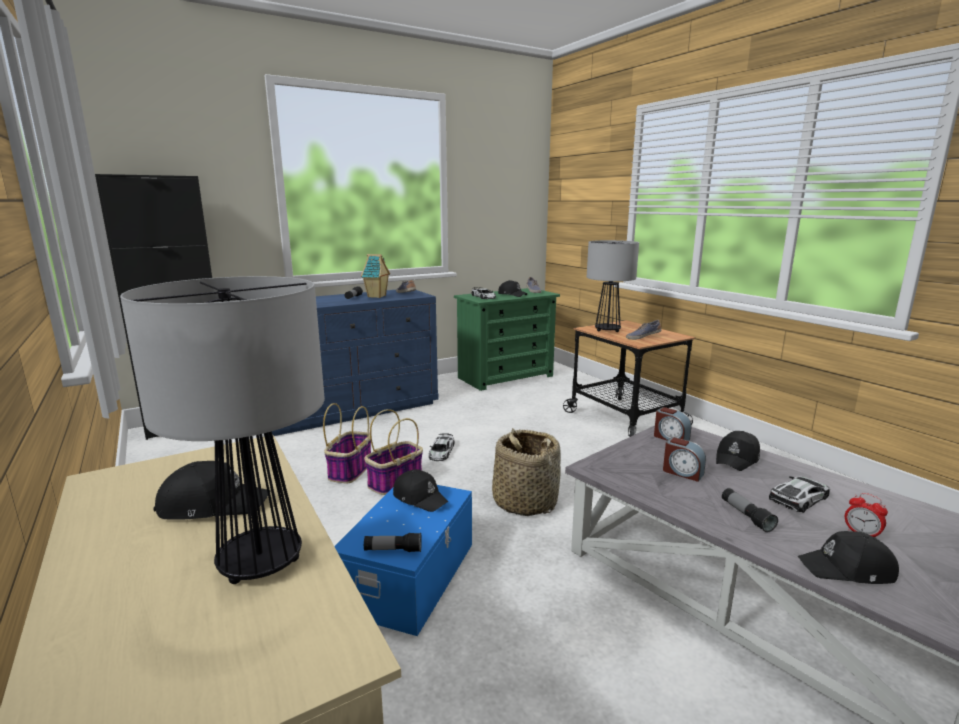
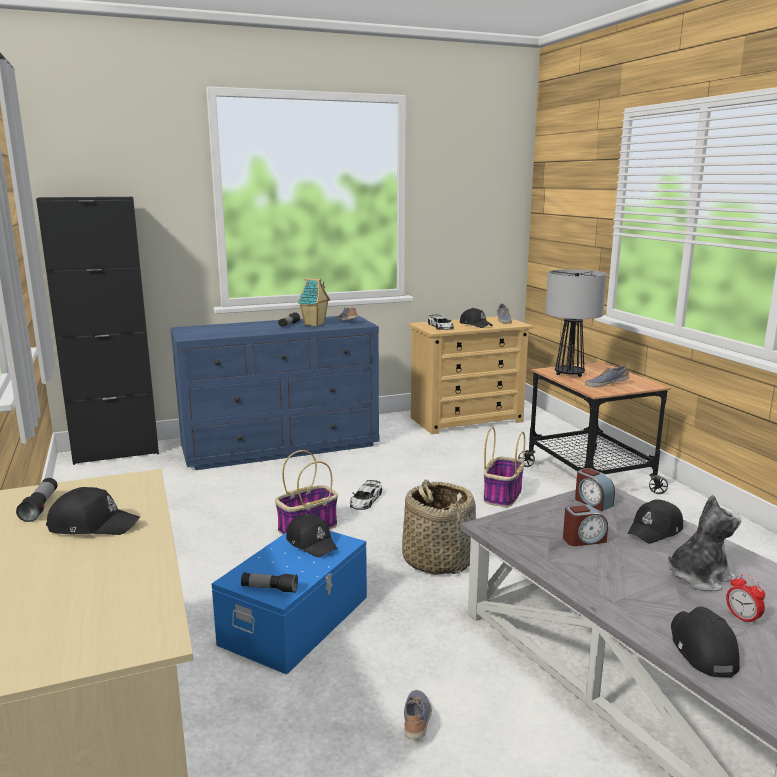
camera: 10 degrees right, 0 degrees up
table lamp [120,276,325,584] -> none
basket [323,403,371,484] -> basket moved to [484,427,525,507]
green dresser [454,288,560,391] -> beige dresser [408,316,533,434]
alarm clock [663,437,706,482] -> alarm clock turned 60 degrees counterclockwise [563,504,608,546]
flashlight [722,488,778,533] -> flashlight moved to [16,478,58,522]
toy car [769,476,830,513] -> plush toy [668,495,741,591]
black cap [798,531,899,584] -> black cap turned 75 degrees clockwise [671,606,740,678]
none -> shoe [404,690,432,739]

